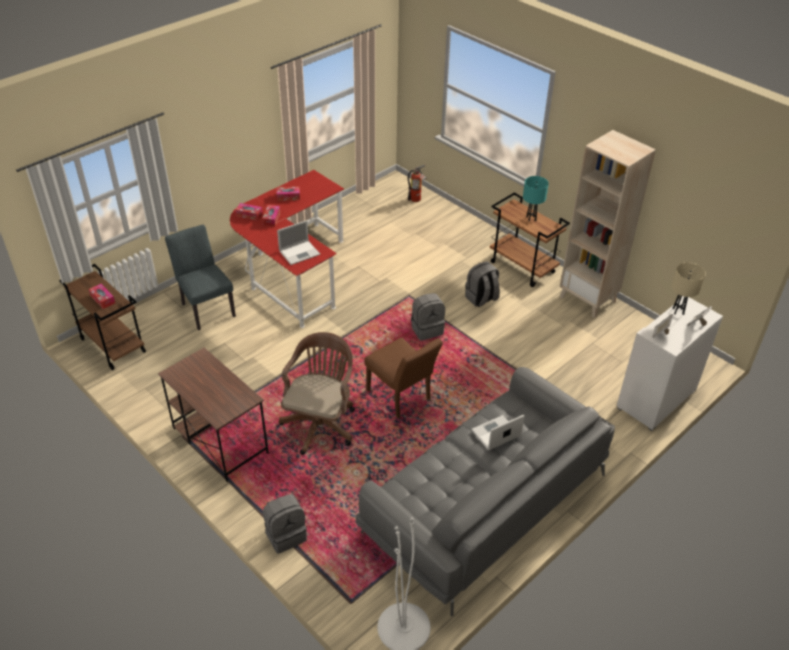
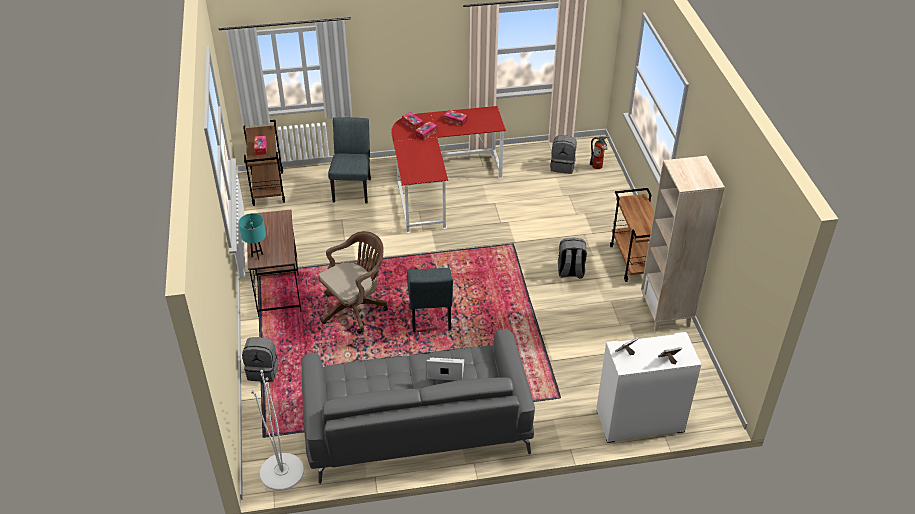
camera: 35 degrees right, 0 degrees up
laptop [277,220,320,265] -> none
brown chair [365,337,443,418] -> grey chair [407,268,453,332]
grey backpack [411,293,445,341] -> grey backpack moved to [550,135,577,174]
turquoise table lamp [523,176,549,222] -> turquoise table lamp moved to [239,213,266,260]
beige table lamp [671,262,706,315] -> none

